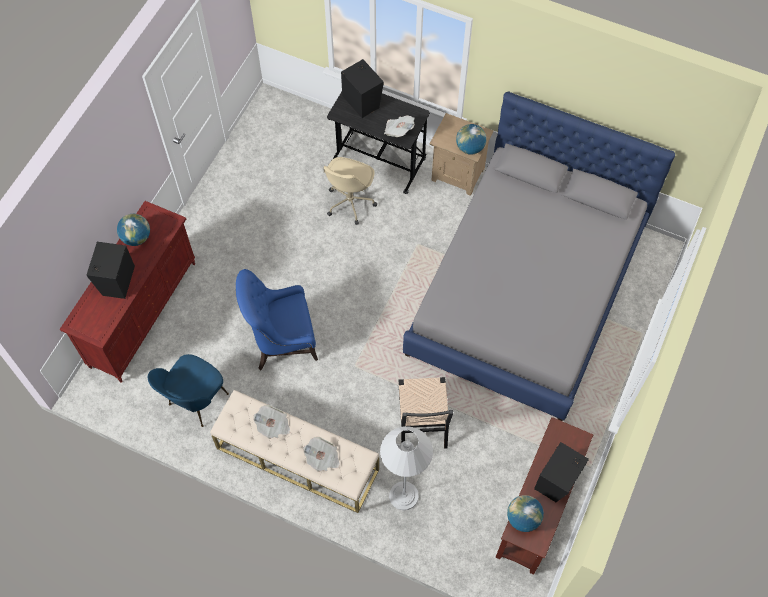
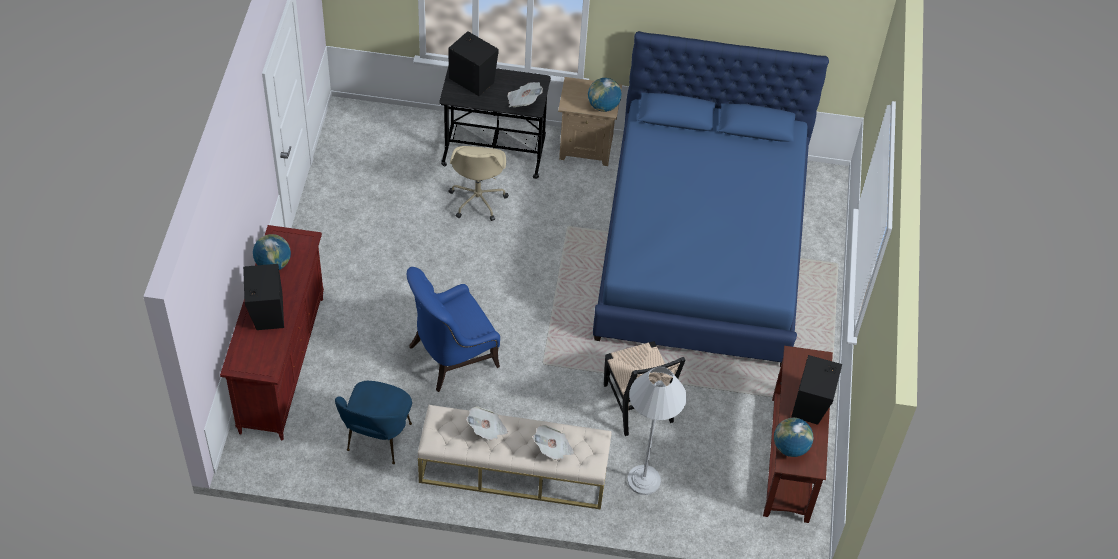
camera: 20 degrees left, 10 degrees down
grey bed [403,91,675,421] -> blue bed [593,31,829,367]

